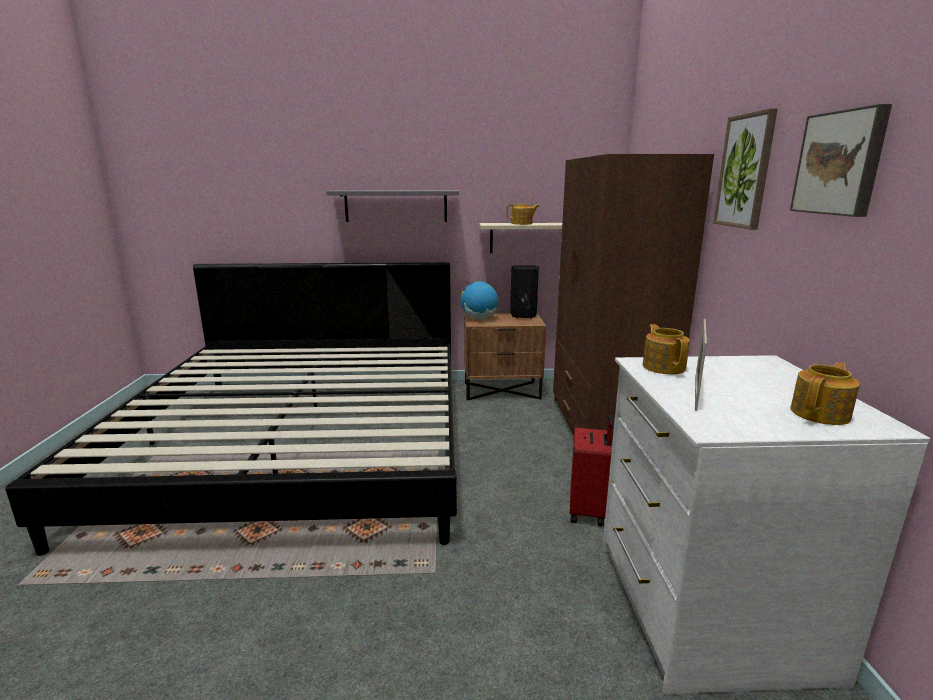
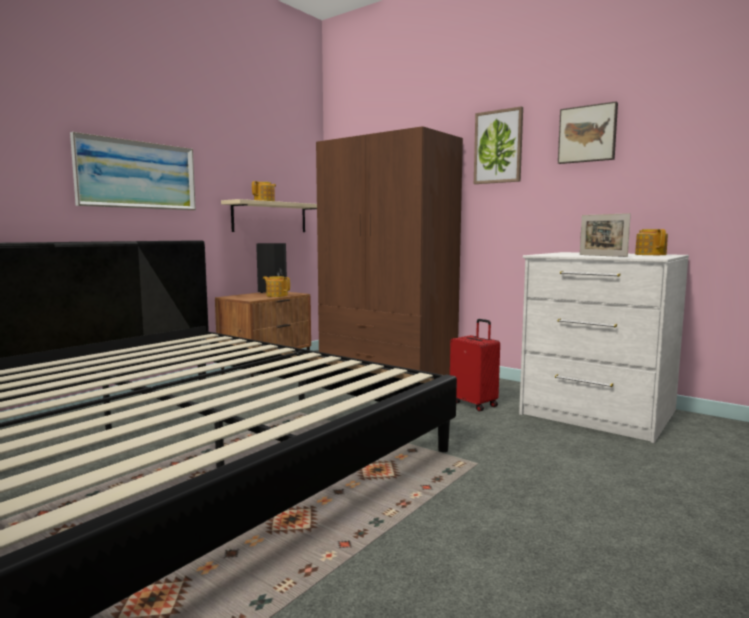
camera: 50 degrees left, 10 degrees down
grey shelf [326,190,459,222] -> picture [70,132,196,210]
globe [461,281,498,319] -> none
teapot [642,324,690,374] -> teapot moved to [263,276,290,297]

